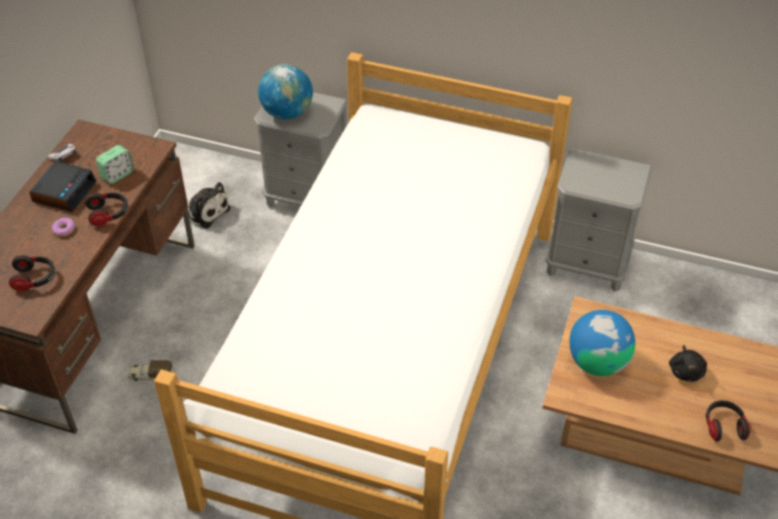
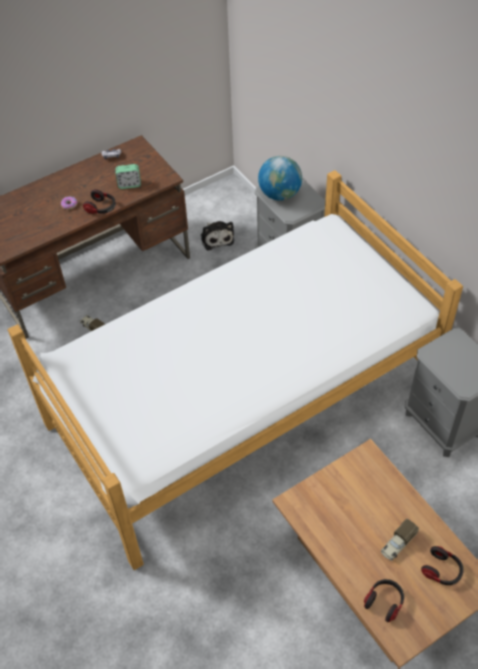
camera: 40 degrees right, 5 degrees up
headphones [9,255,55,291] -> headphones moved to [421,546,464,585]
alarm clock [29,161,97,212] -> none
globe [569,310,635,376] -> none
black plush toy [669,345,707,382] -> toy truck [381,519,419,561]

